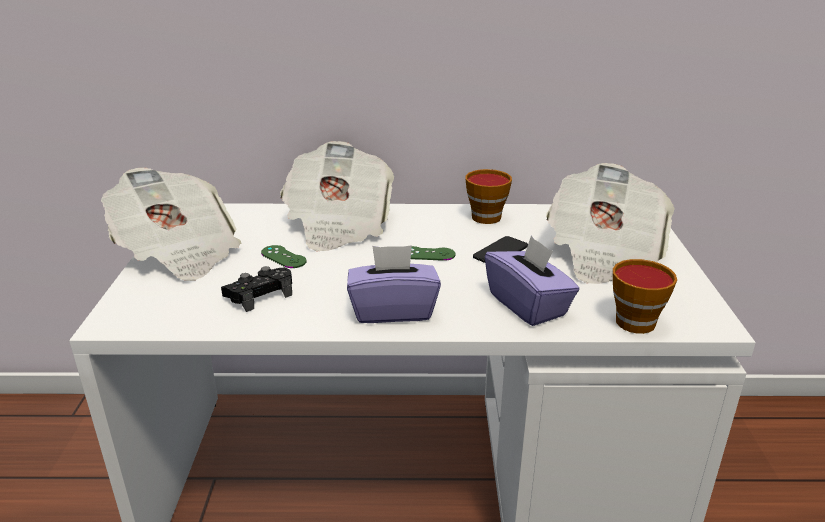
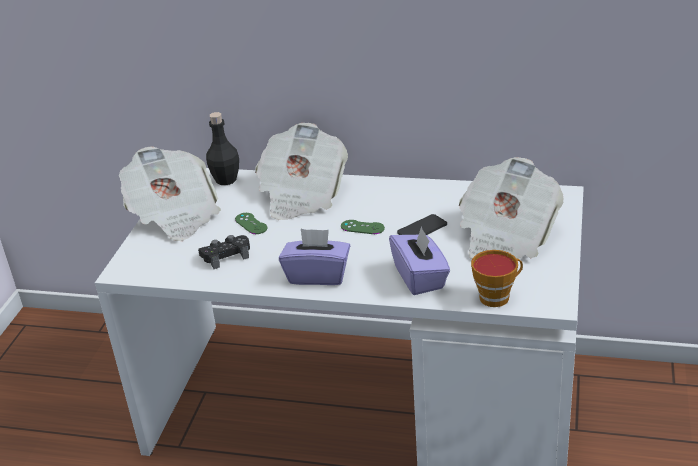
camera: 15 degrees right, 5 degrees up
cup [465,169,512,224] -> none
none -> black bottle [206,112,239,185]

